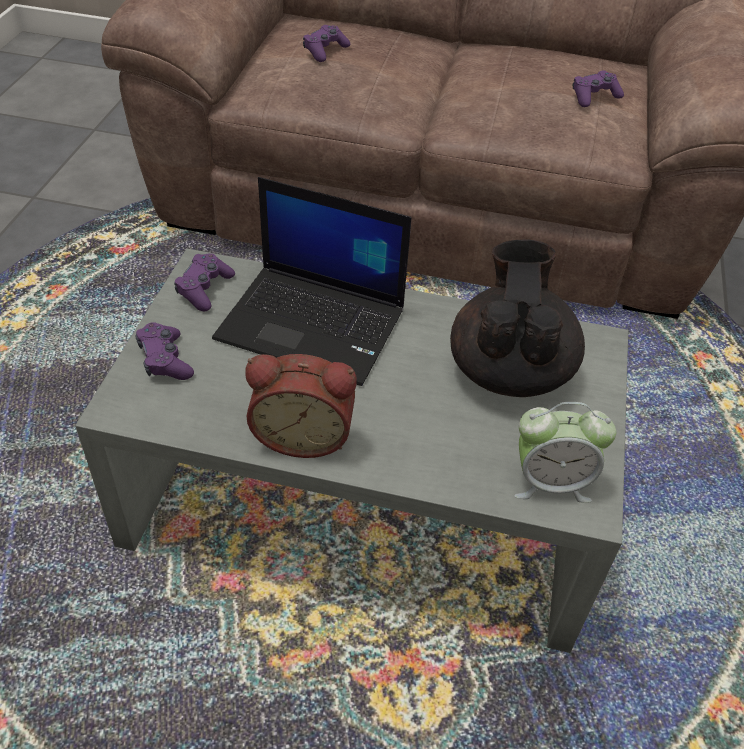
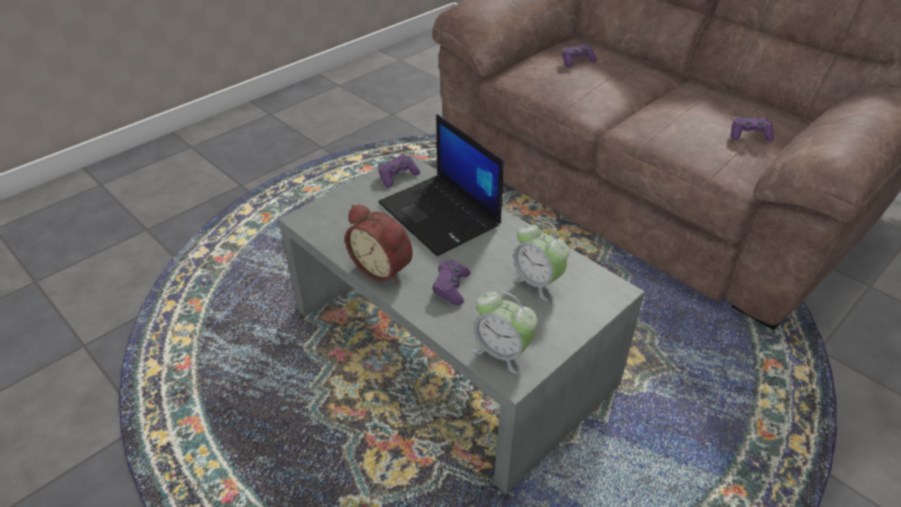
camera: 35 degrees right, 5 degrees down
purple game controller [136,322,194,380] -> purple game controller moved to [433,260,471,305]
black teapot [450,239,585,397] -> alarm clock [511,223,569,301]

